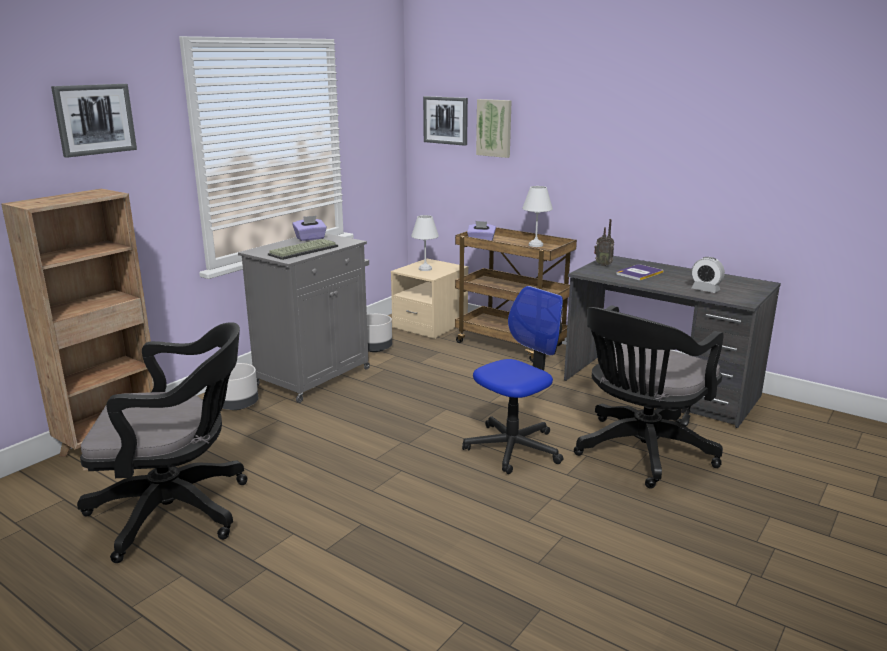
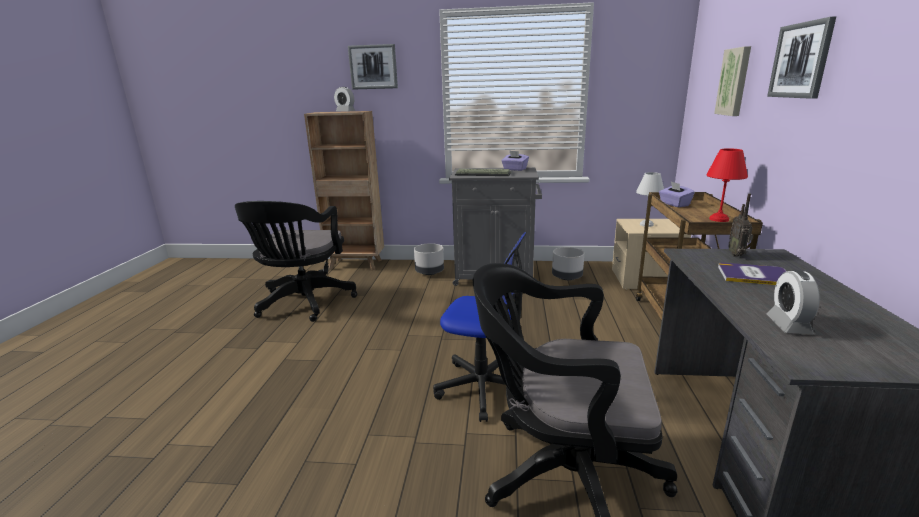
camera: 60 degrees right, 0 degrees up
black office chair [77,322,248,563] -> black office chair turned 45 degrees clockwise [235,201,357,322]
picture [423,96,468,146] -> picture moved to [767,16,836,99]
white table lamp [522,186,553,247] -> red table lamp [706,148,748,222]
none -> alarm clock [334,87,355,111]

